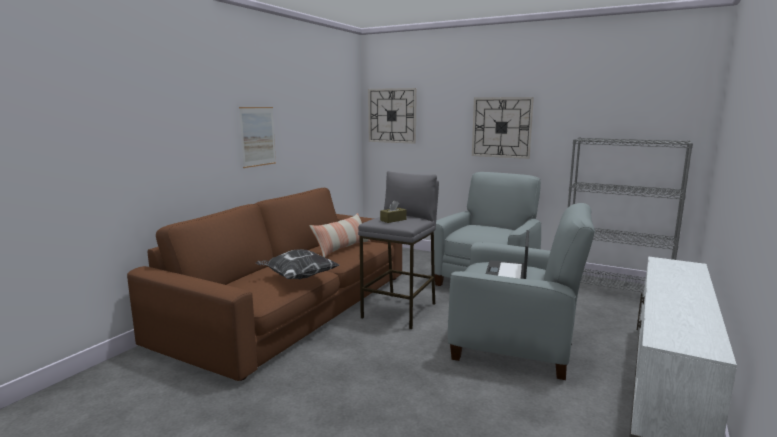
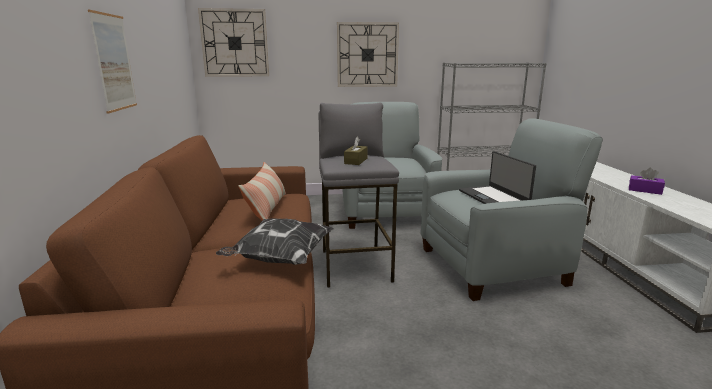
camera: 35 degrees left, 5 degrees up
none -> purple tissue box [629,168,665,195]

